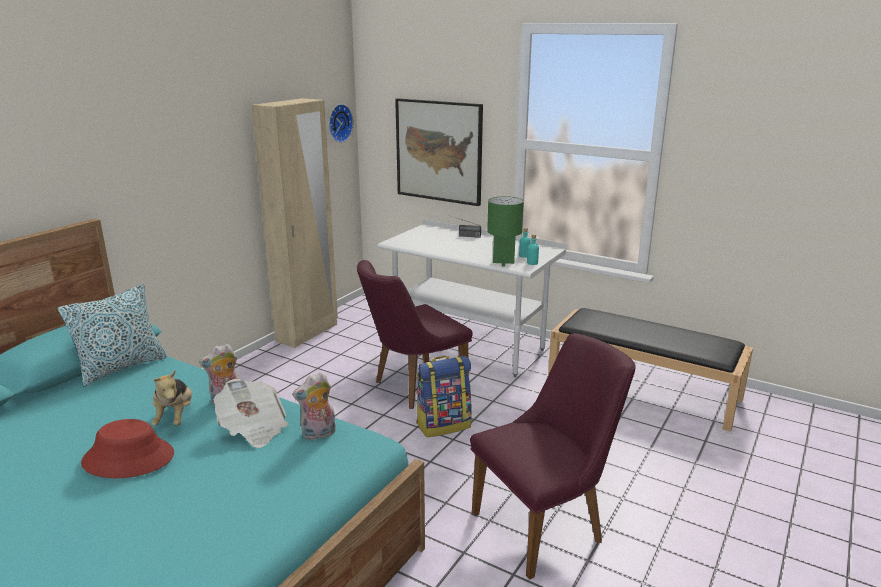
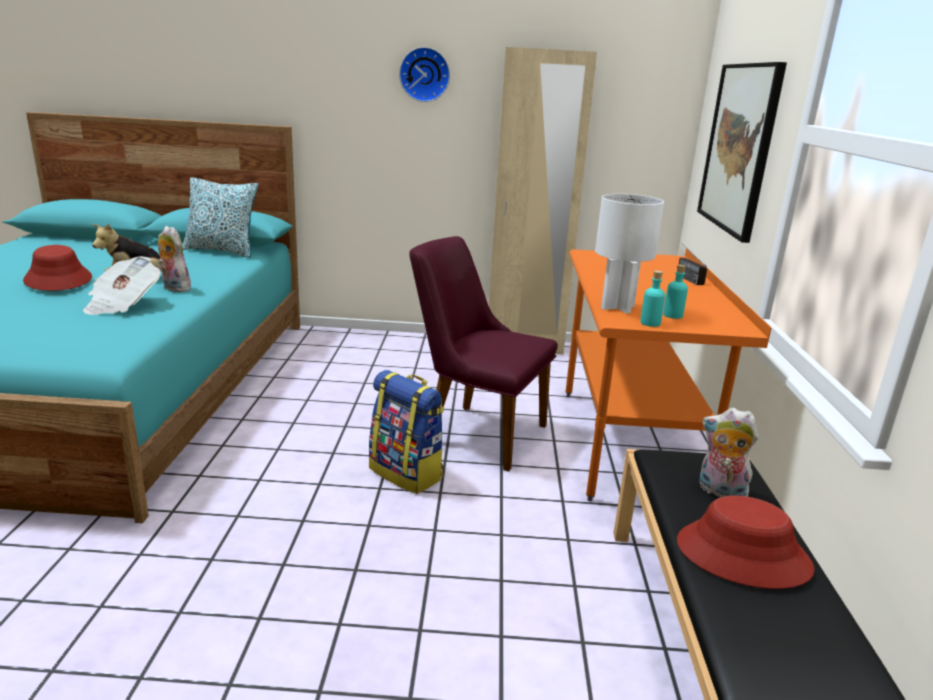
camera: 60 degrees right, 0 degrees up
plush toy [292,372,336,440] -> plush toy moved to [700,408,758,498]
wall clock [329,104,353,143] -> wall clock moved to [399,47,450,102]
white desk [378,219,567,377] -> orange desk [566,248,771,501]
purple chair [470,333,636,580] -> none
green table lamp [487,196,524,266] -> white table lamp [595,194,664,313]
none -> red hat [677,496,815,589]

